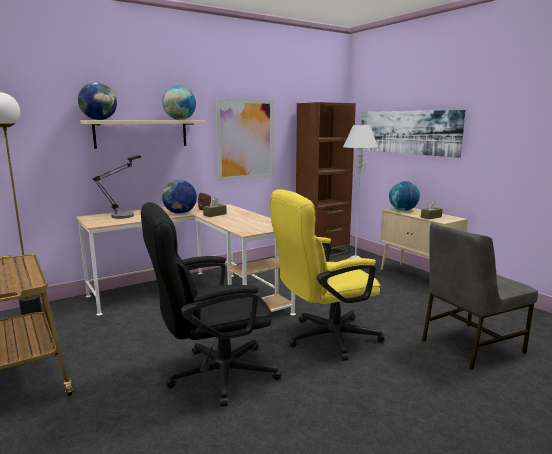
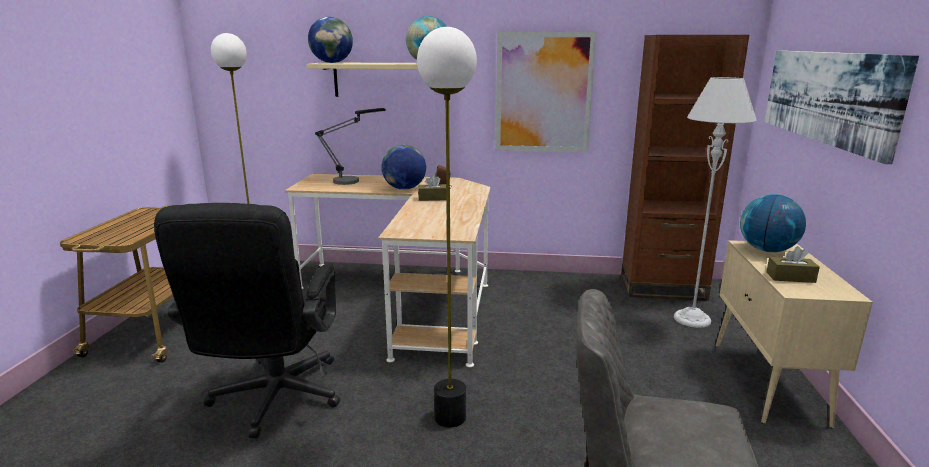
camera: 40 degrees right, 5 degrees up
black office chair [141,202,282,407] -> black office chair turned 105 degrees counterclockwise [154,203,340,438]
yellow office chair [270,189,385,361] -> floor lamp [417,27,477,427]

